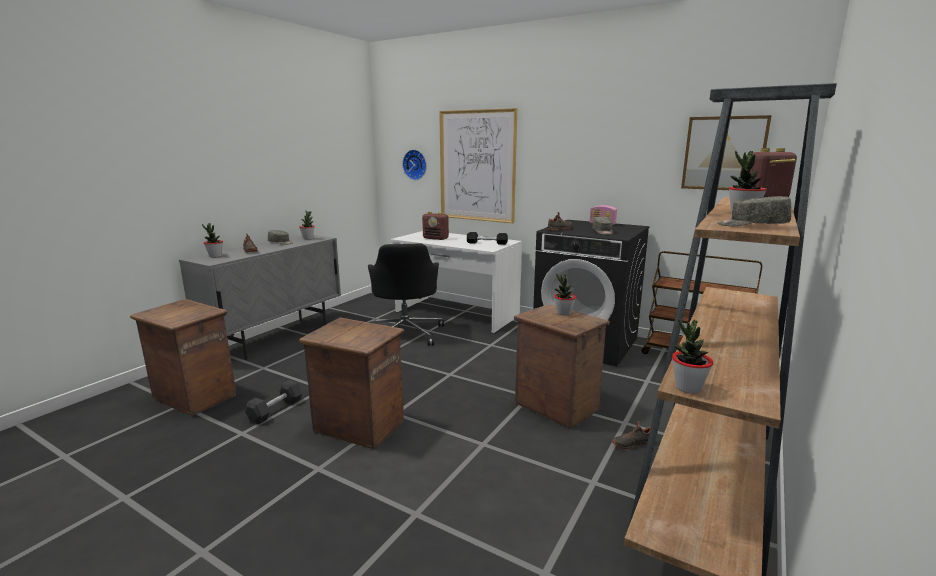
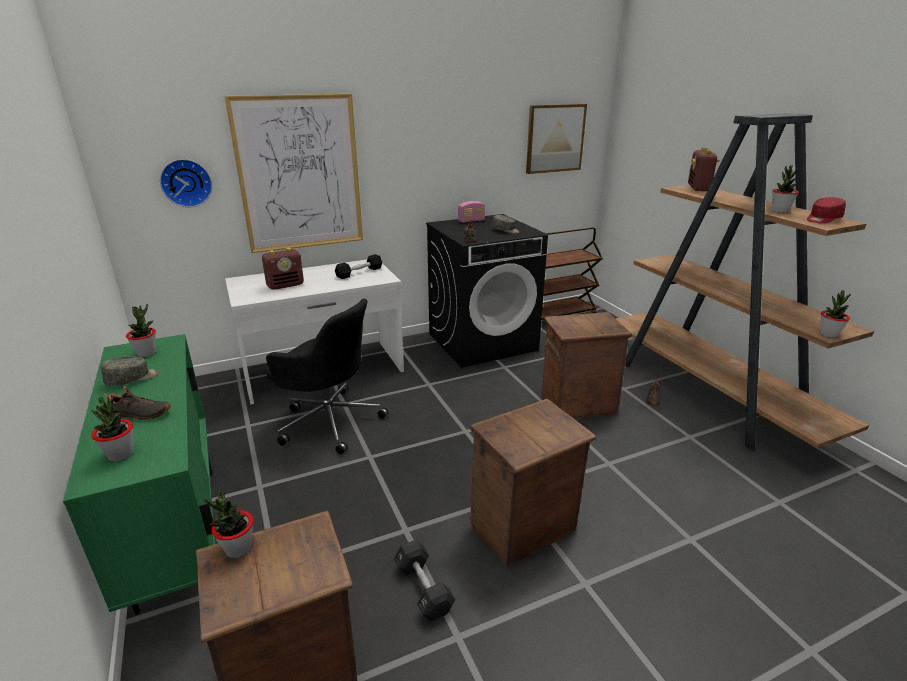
camera: 55 degrees left, 10 degrees up
grey cabinet [179,235,341,360] -> green cabinet [63,334,215,615]
potted plant [554,273,576,316] -> potted plant moved to [204,492,253,558]
grey cap [718,196,791,226] -> red cap [807,197,846,223]

